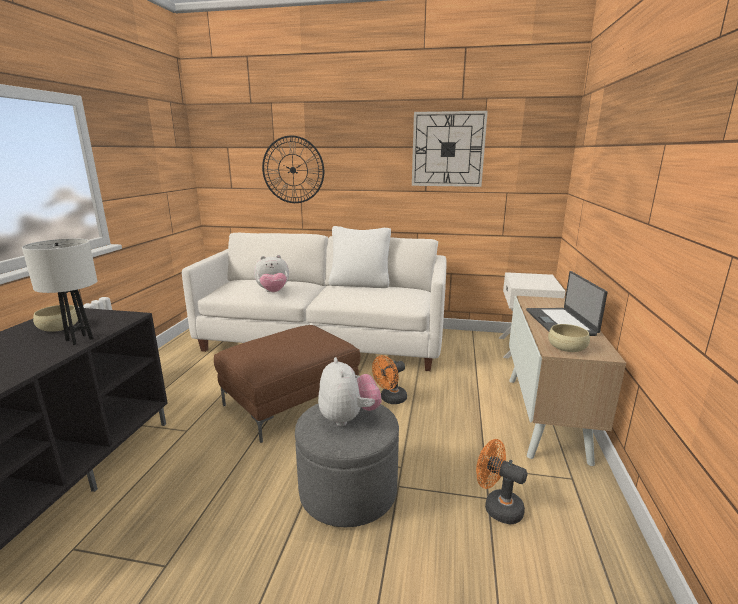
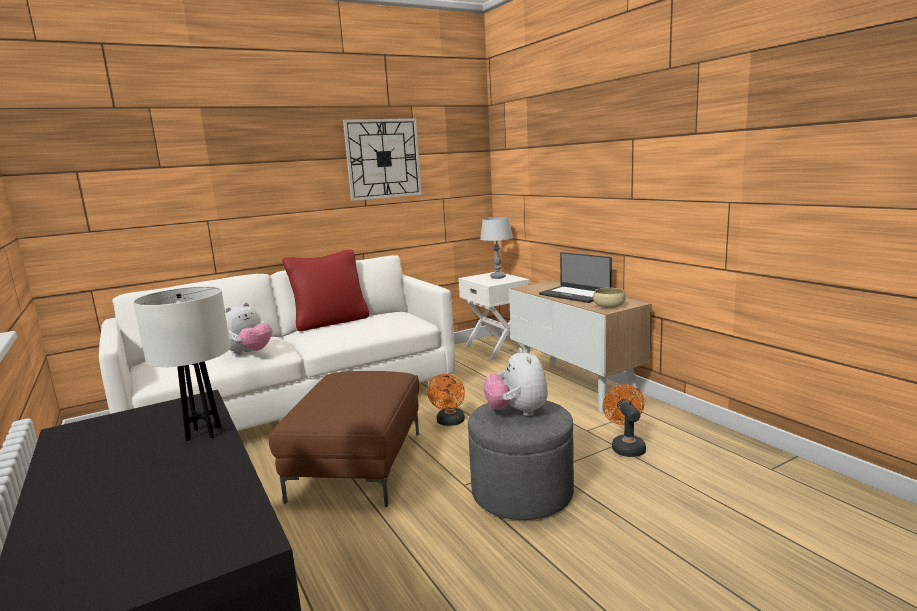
camera: 40 degrees left, 5 degrees down
beige bowl [33,305,78,332] -> none
wall clock [262,136,324,203] -> none
plush toy [318,357,382,426] -> plush toy turned 135 degrees counterclockwise [484,348,548,416]
white pillow [329,226,391,288] -> red pillow [282,249,369,331]
orange fan [476,439,528,524] -> orange fan turned 90 degrees clockwise [602,384,646,457]
none -> grey table lamp [480,217,513,279]

